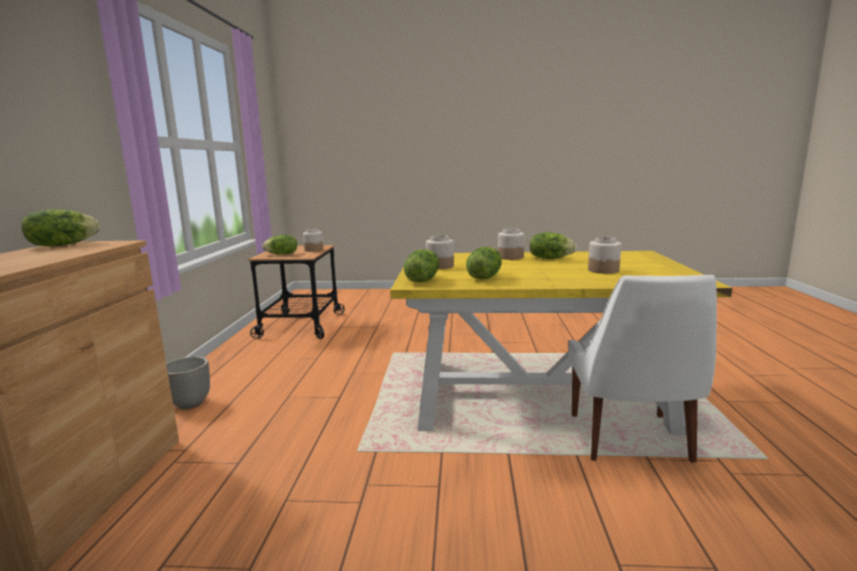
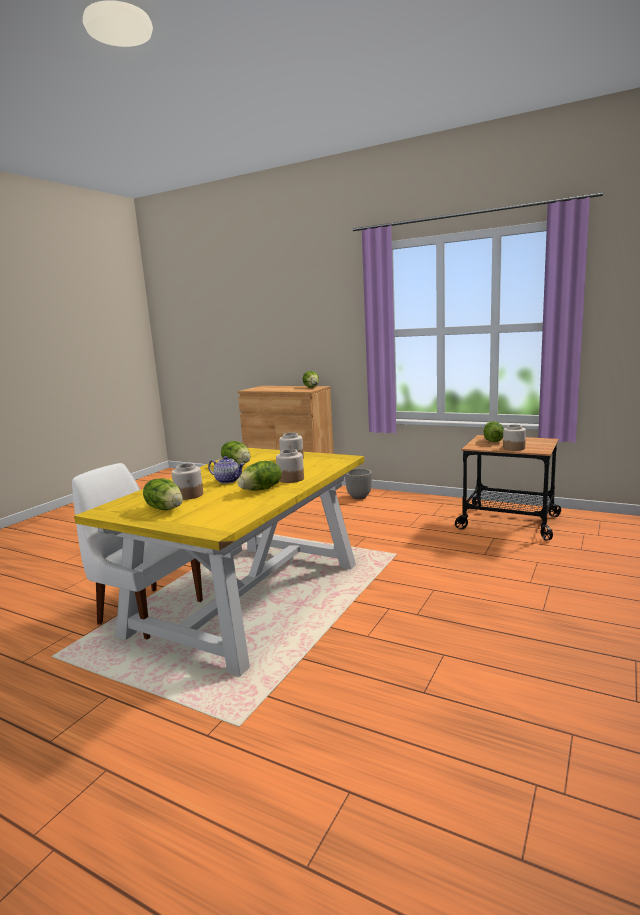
camera: 115 degrees right, 0 degrees up
lettuce [404,249,439,282] -> lettuce moved to [143,478,183,510]
none -> teapot [208,456,245,484]

